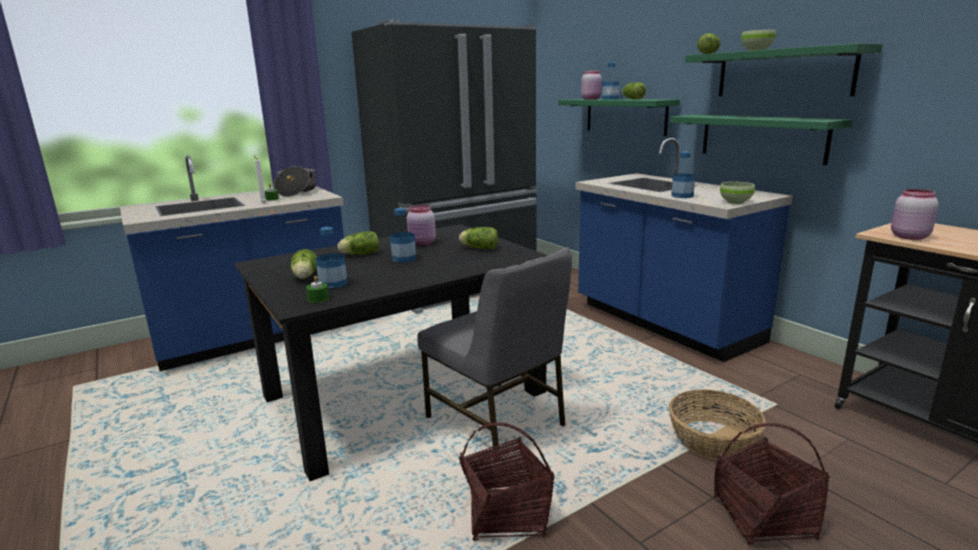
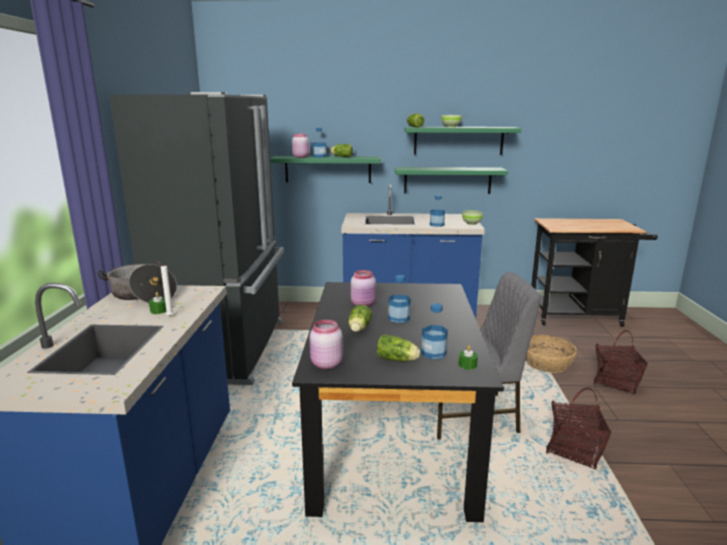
camera: 55 degrees left, 0 degrees up
lettuce [459,227,498,249] -> none
pink jar [891,189,939,240] -> pink jar moved to [310,320,343,369]

